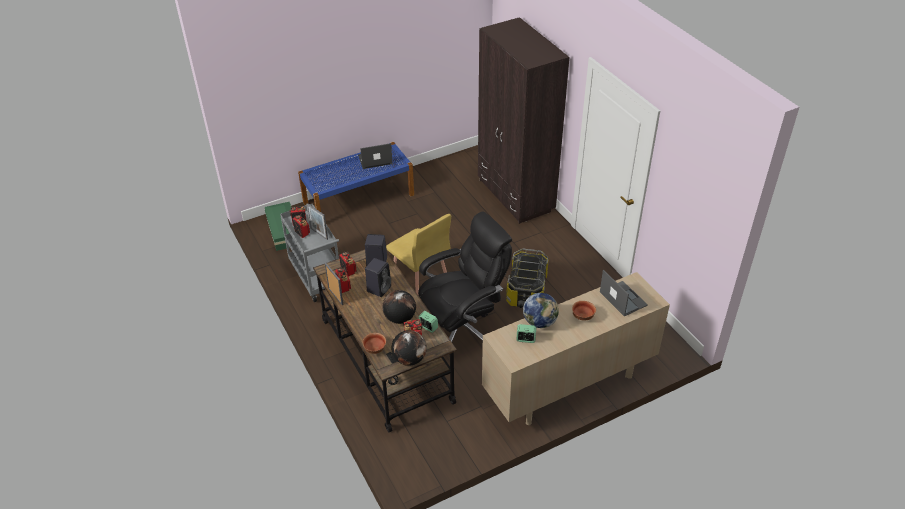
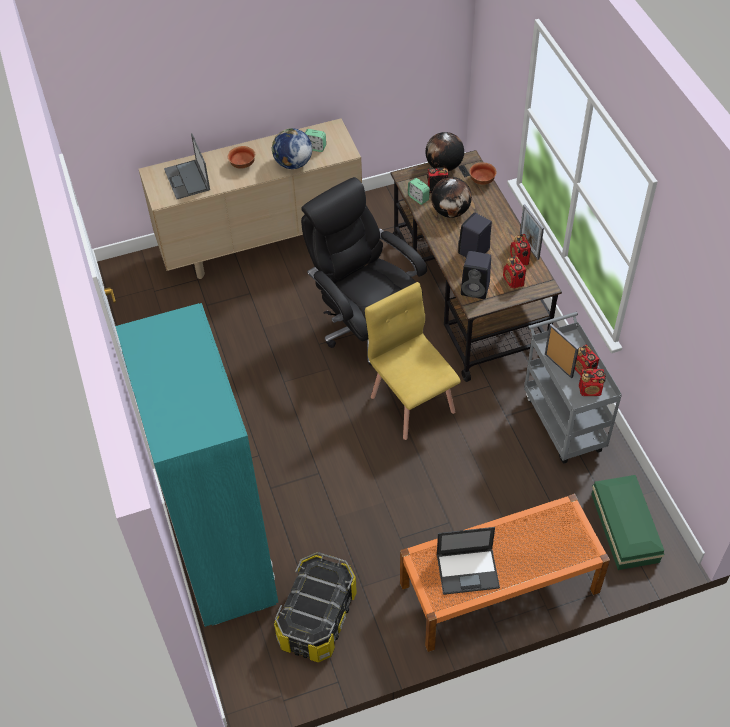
camera: 170 degrees left, 10 degrees up
blue bench [298,142,414,212] -> orange bench [400,494,610,652]
black office chair [418,211,512,343] -> black office chair turned 75 degrees clockwise [301,177,427,365]
brown wardrobe [478,17,570,224] -> turquoise wardrobe [115,303,278,627]
storage box [506,248,549,308] -> storage box moved to [274,552,357,662]

